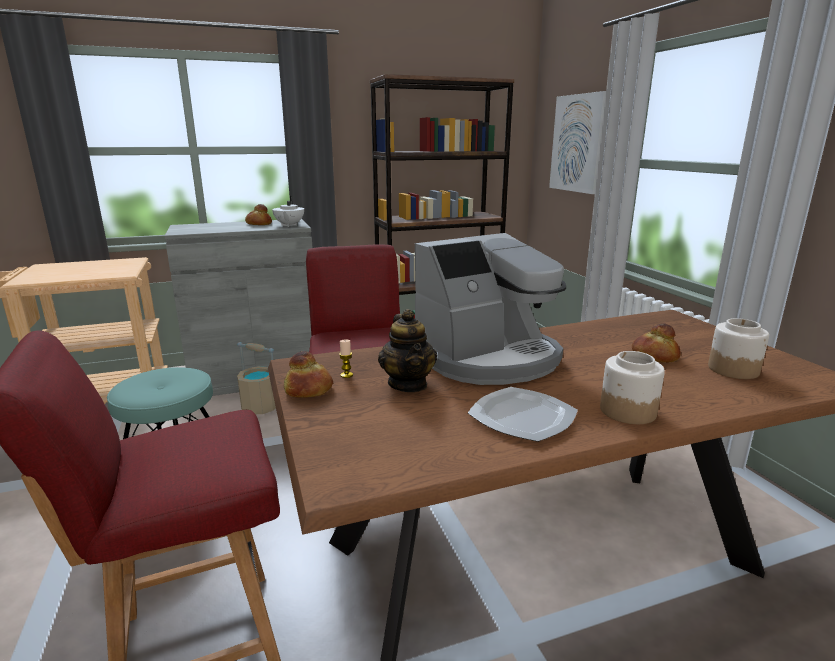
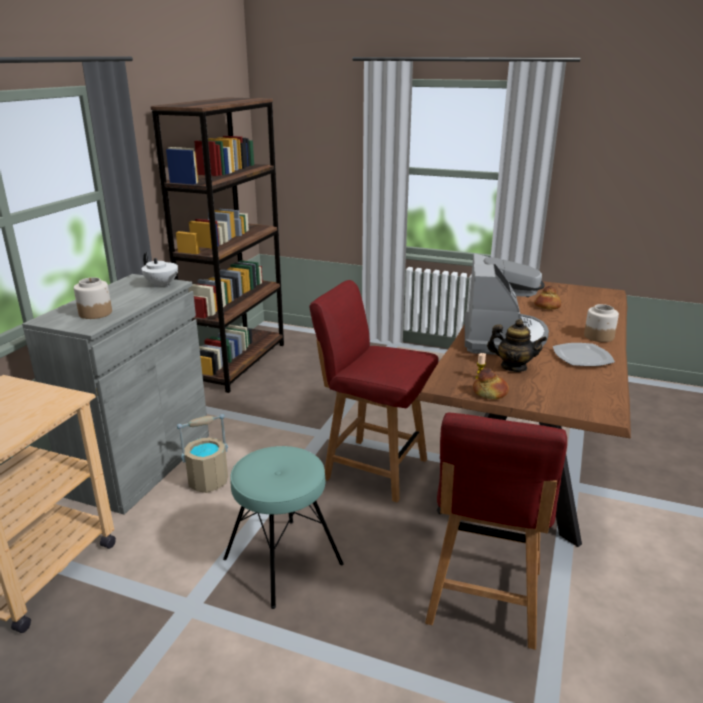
camera: 50 degrees left, 5 degrees up
bread [245,204,272,225] -> none
picture [549,91,606,194] -> none
jar [708,318,769,379] -> jar moved to [74,277,112,319]

